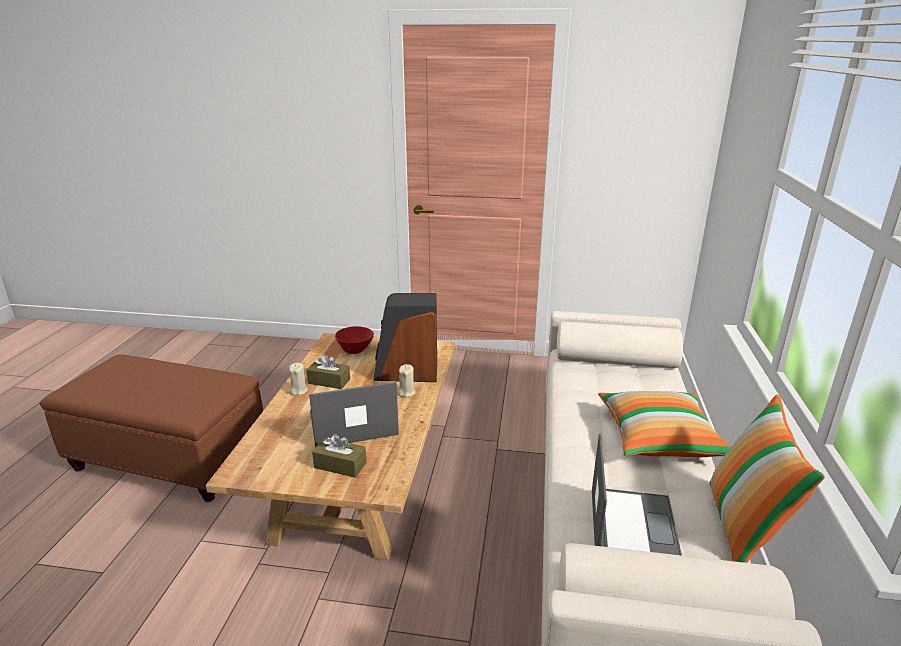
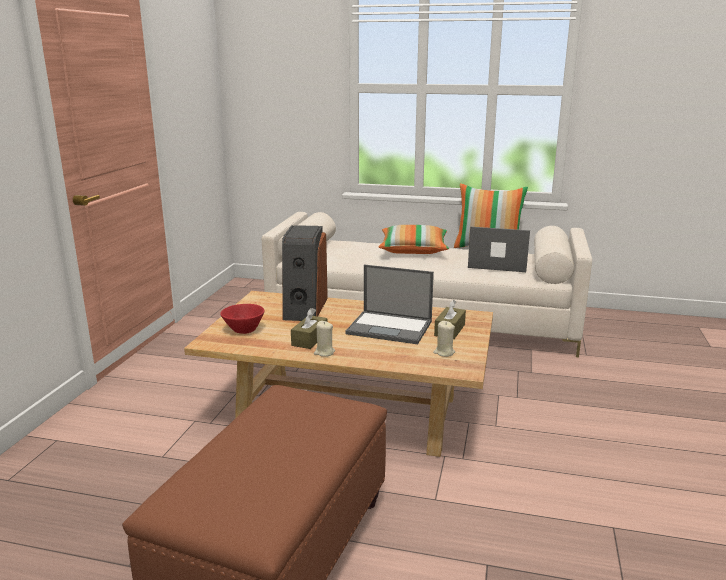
camera: 85 degrees left, 5 degrees down
laptop [309,382,399,448] -> laptop turned 60 degrees counterclockwise [345,265,434,344]
beige candle [397,364,416,397] -> beige candle moved to [433,321,455,357]

